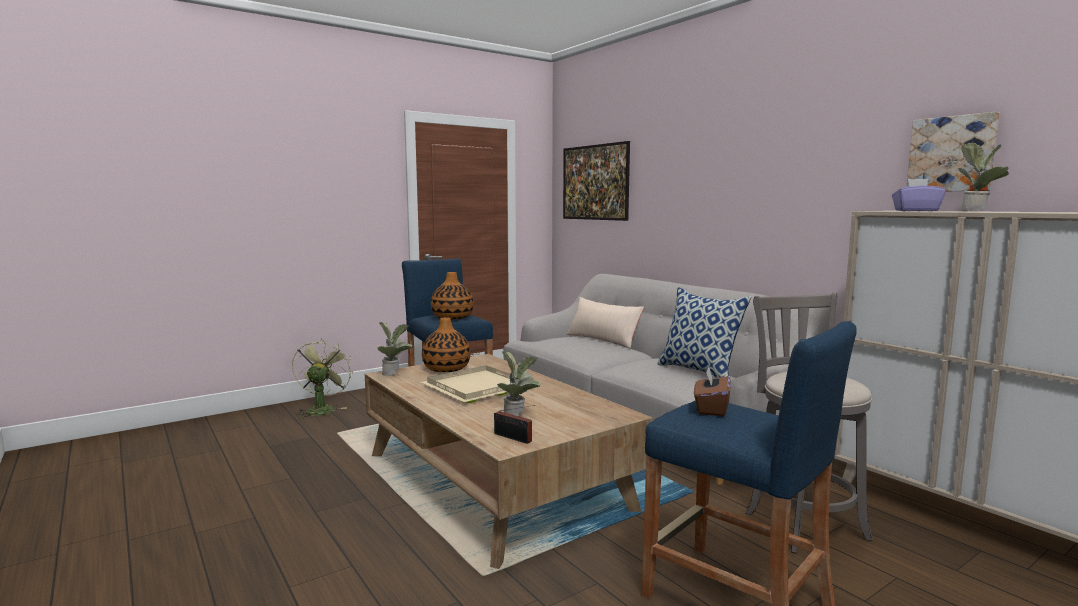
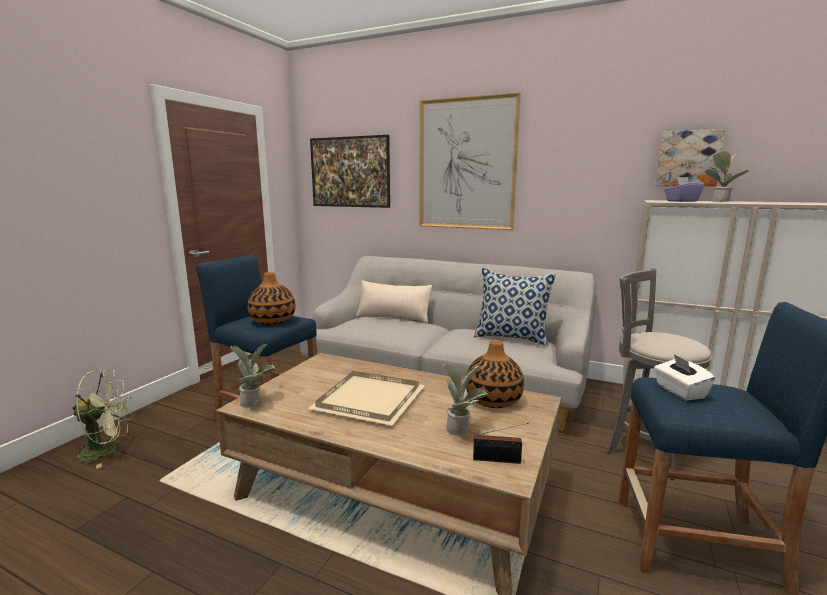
camera: 30 degrees left, 5 degrees up
green fan [292,339,353,418] -> green fan turned 105 degrees clockwise [72,369,133,469]
vase [422,317,470,372] -> vase moved to [466,340,524,408]
brown tissue box [694,367,731,417] -> white tissue box [654,354,715,400]
none -> picture [419,92,521,230]

